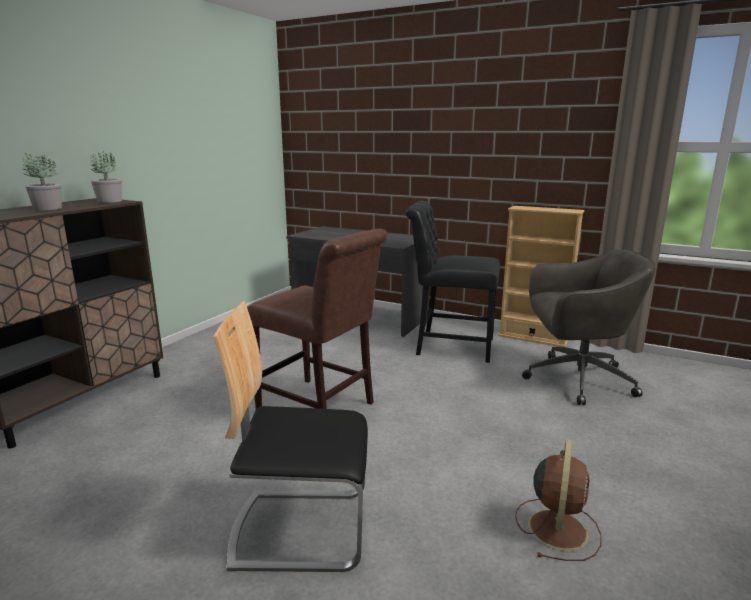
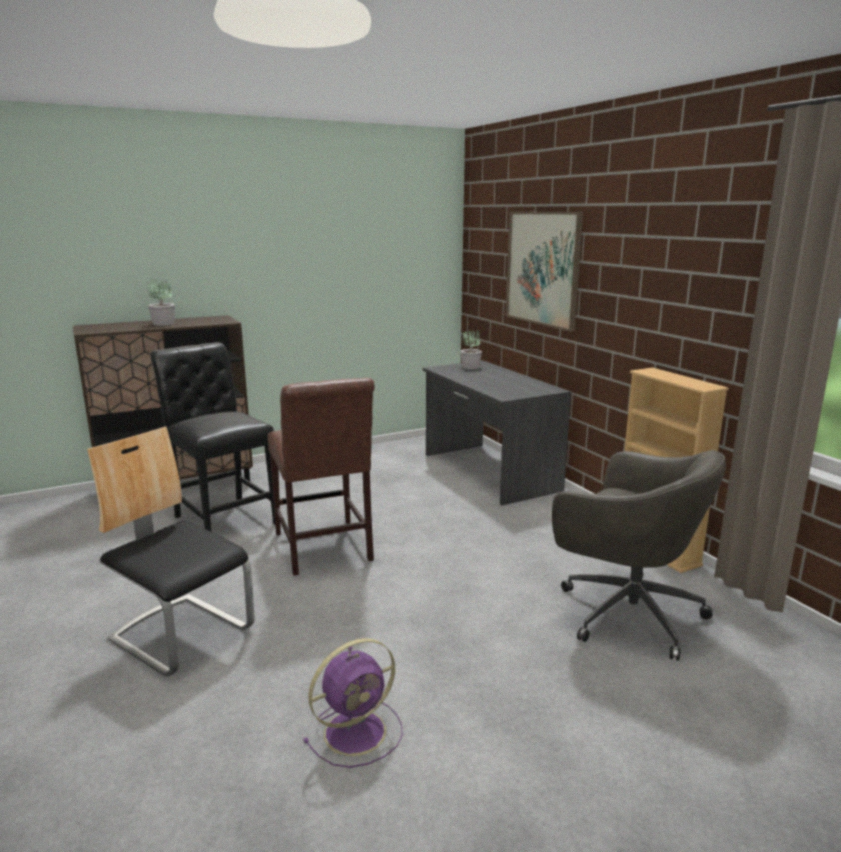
camera: 35 degrees right, 0 degrees up
potted plant [90,150,122,203] -> potted plant moved to [460,330,482,369]
black chair [406,201,500,363] -> black chair moved to [150,342,275,532]
brown fan [515,439,601,561] -> purple fan [303,638,403,768]
none -> picture [506,212,583,332]

